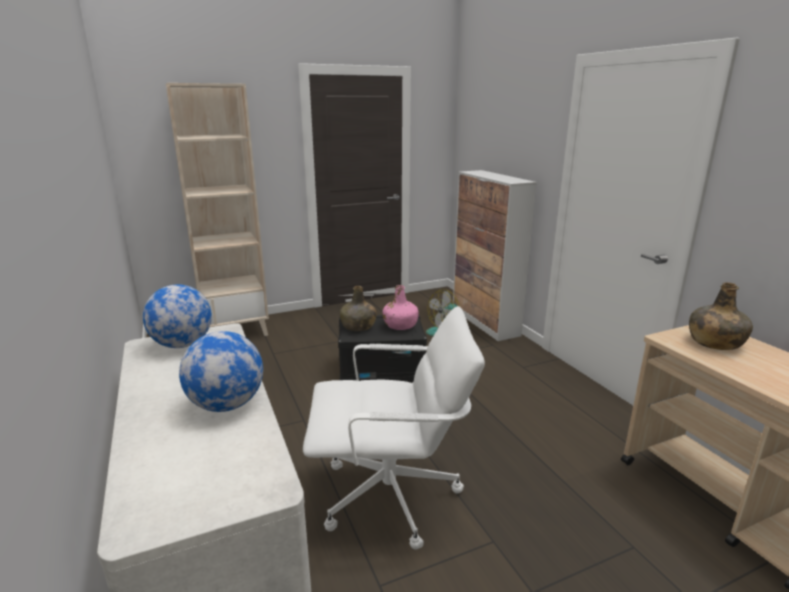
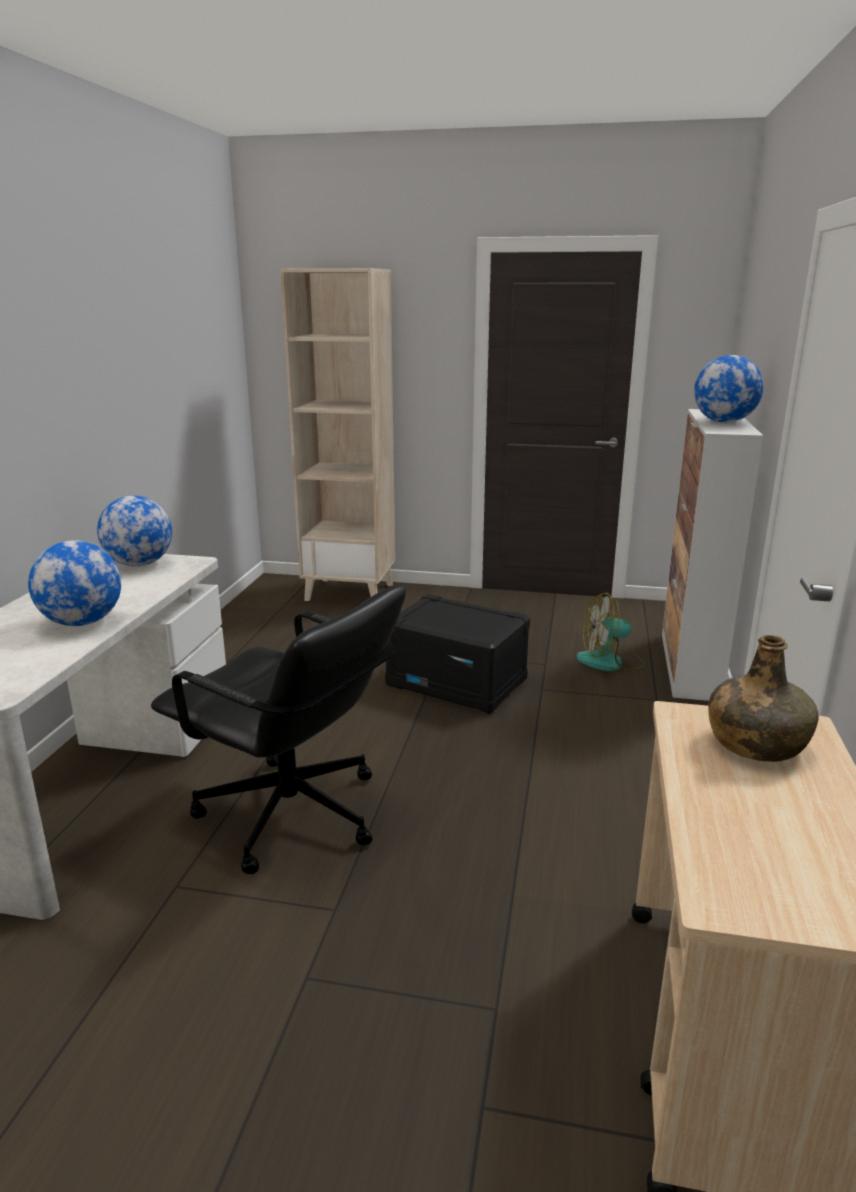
camera: 35 degrees right, 0 degrees up
white office chair [303,306,485,550] -> black office chair [151,585,406,874]
green bottle [340,286,377,331] -> none
pink bottle [382,285,419,330] -> none
none -> globe [694,355,764,423]

